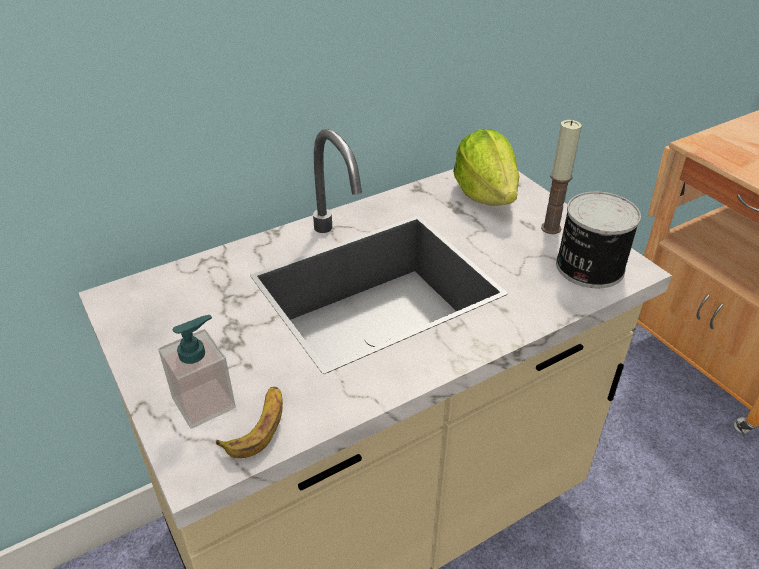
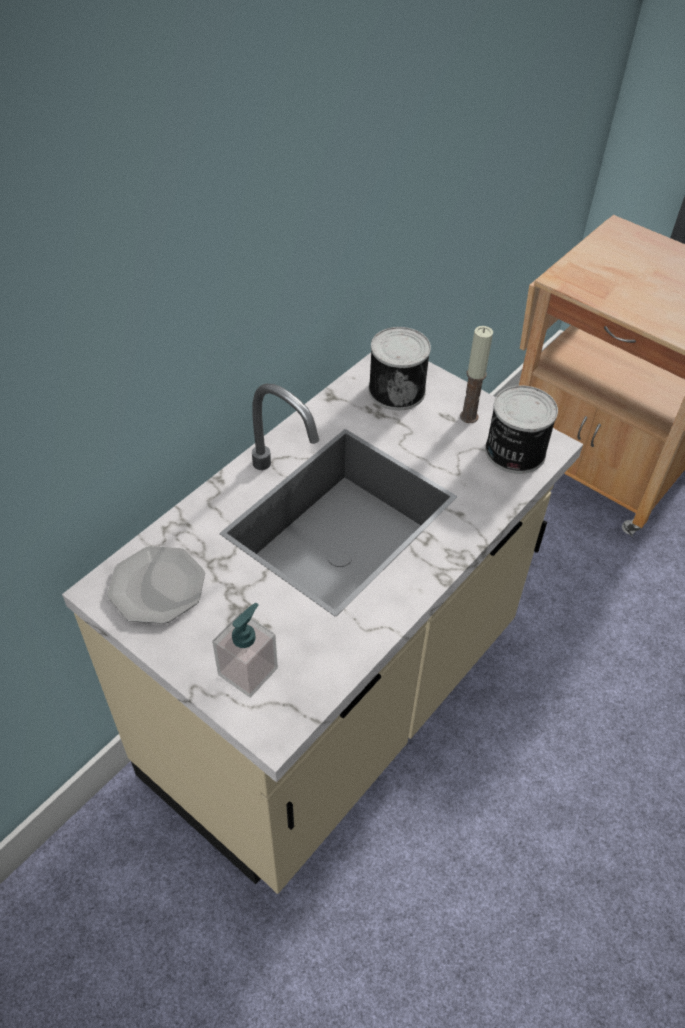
camera: 20 degrees left, 10 degrees up
banana [216,387,283,458] -> none
lettuce [453,129,519,206] -> can [368,327,431,410]
none -> plate [107,546,205,624]

